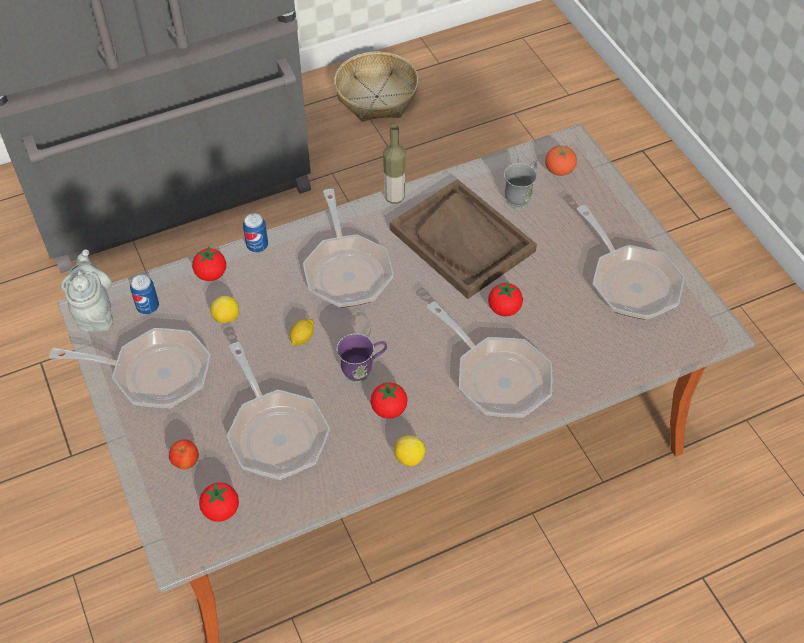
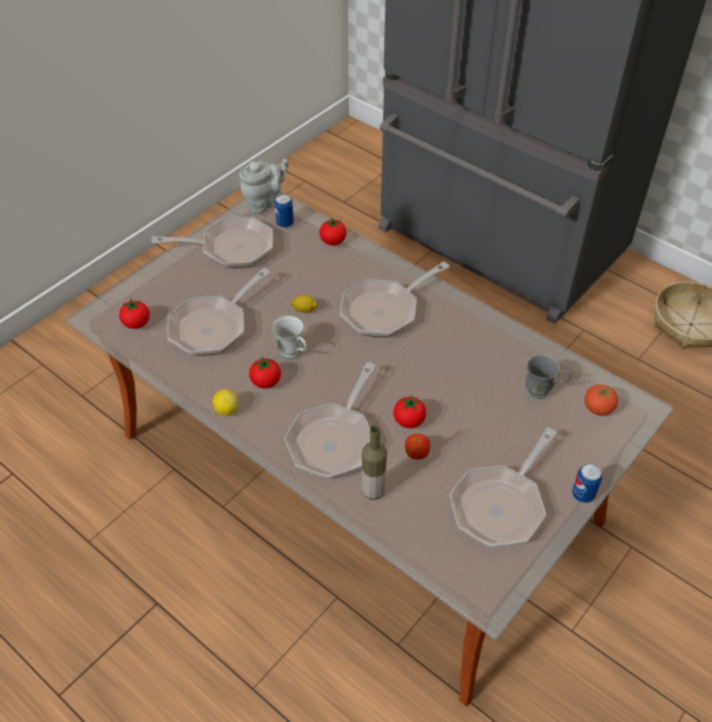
camera: 65 degrees right, 5 degrees down
frying pan [49,328,211,408] -> frying pan turned 75 degrees counterclockwise [152,217,273,268]
apple [169,439,199,469] -> apple moved to [405,434,430,460]
lemon [210,296,239,323] -> none
can [243,213,268,253] -> can moved to [572,463,602,503]
purple mug [337,334,387,383] -> white mug [272,316,307,359]
bottle [383,125,406,204] -> bottle moved to [362,425,387,500]
brown tray [390,179,537,299] -> none

